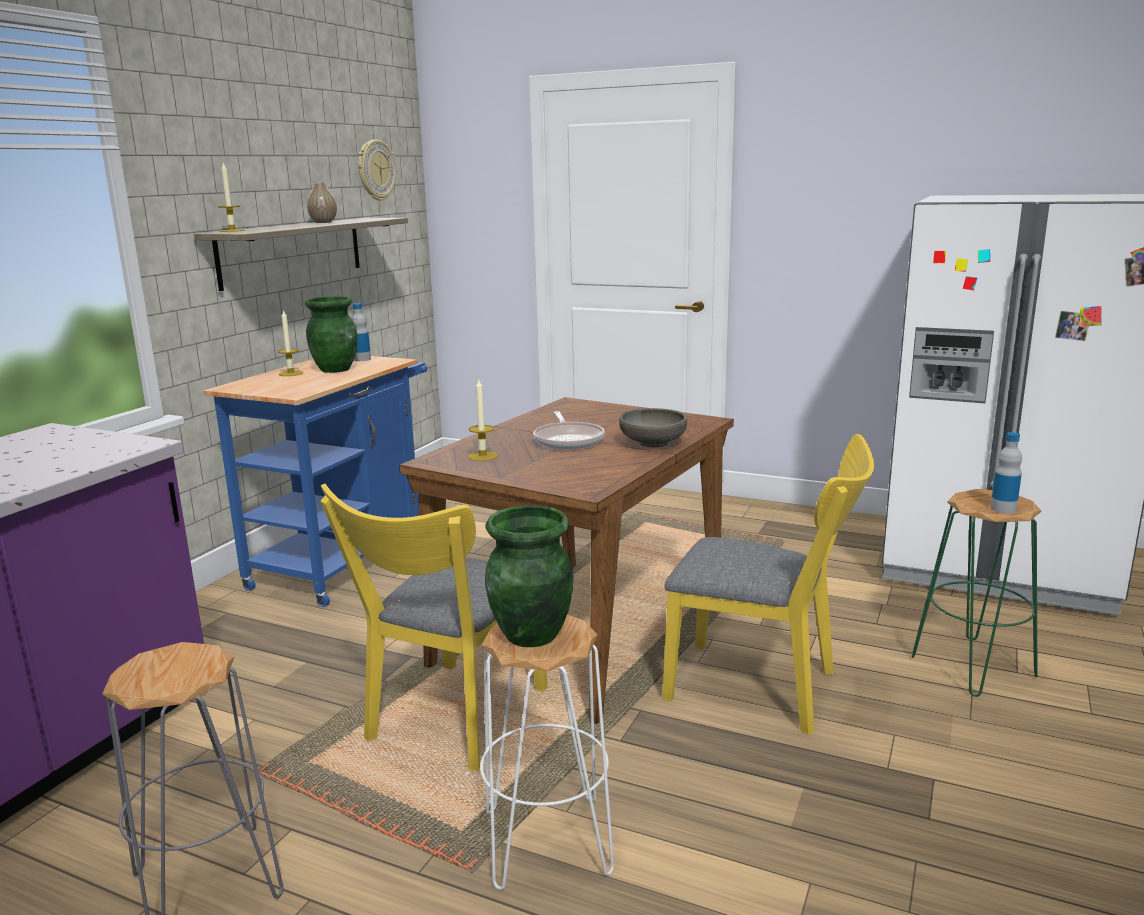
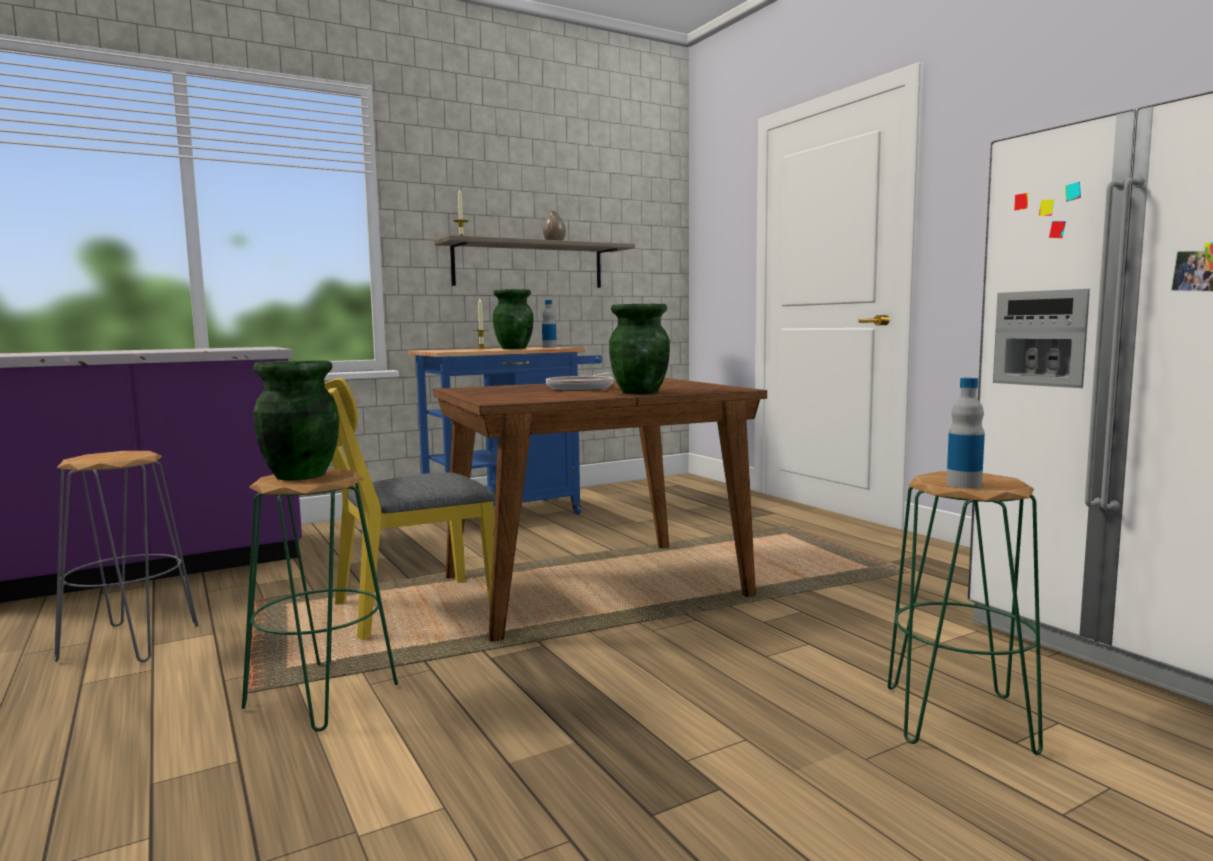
camera: 35 degrees right, 10 degrees down
wall clock [358,139,396,201] -> none
candle [468,380,498,461] -> none
white stool [480,615,614,890] -> green stool [242,468,398,732]
grey bowl [619,408,687,447] -> green vase [609,304,670,394]
yellow chair [662,434,874,735] -> none

